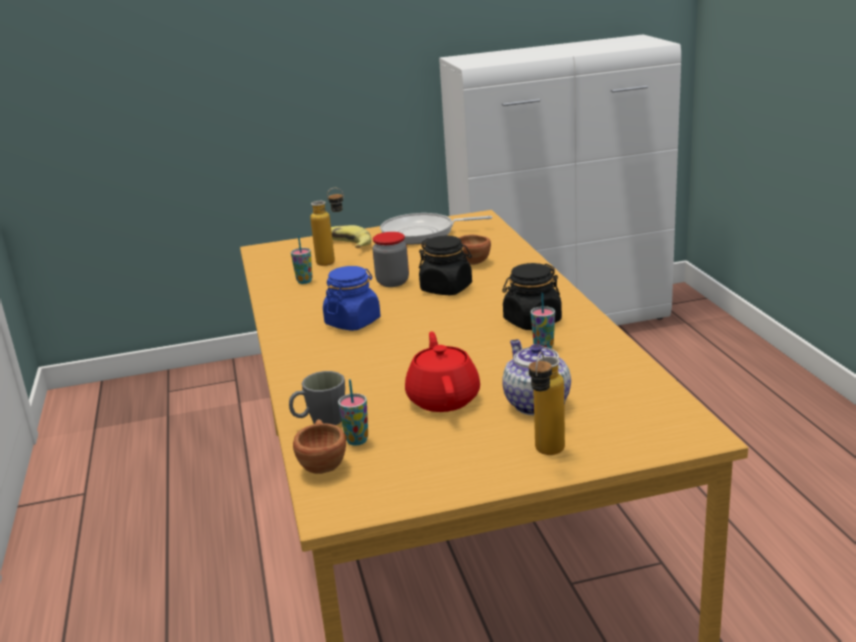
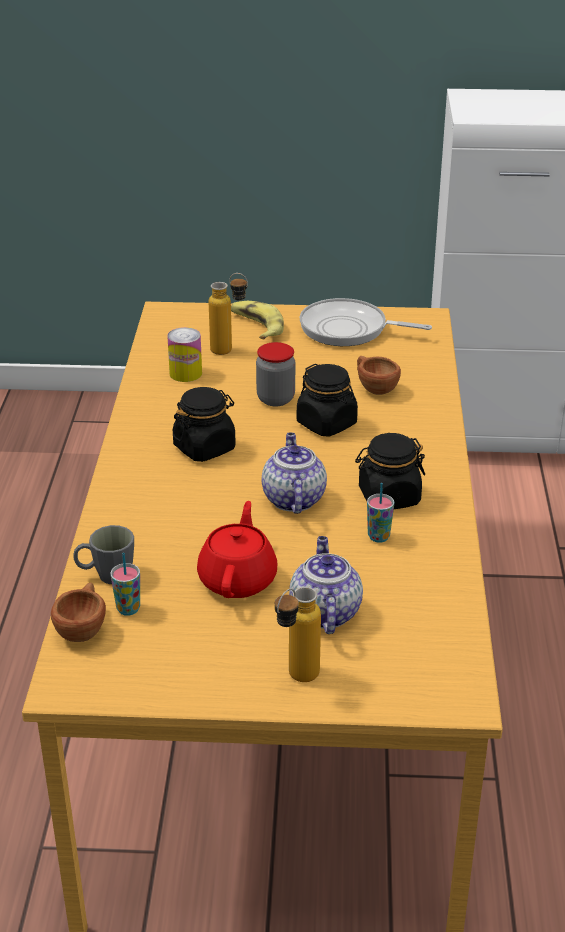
camera: 15 degrees right, 10 degrees up
cup [291,236,313,284] -> can [167,327,202,382]
blue jar [323,266,381,331] -> black jar [173,387,236,462]
none -> teapot [261,433,327,514]

